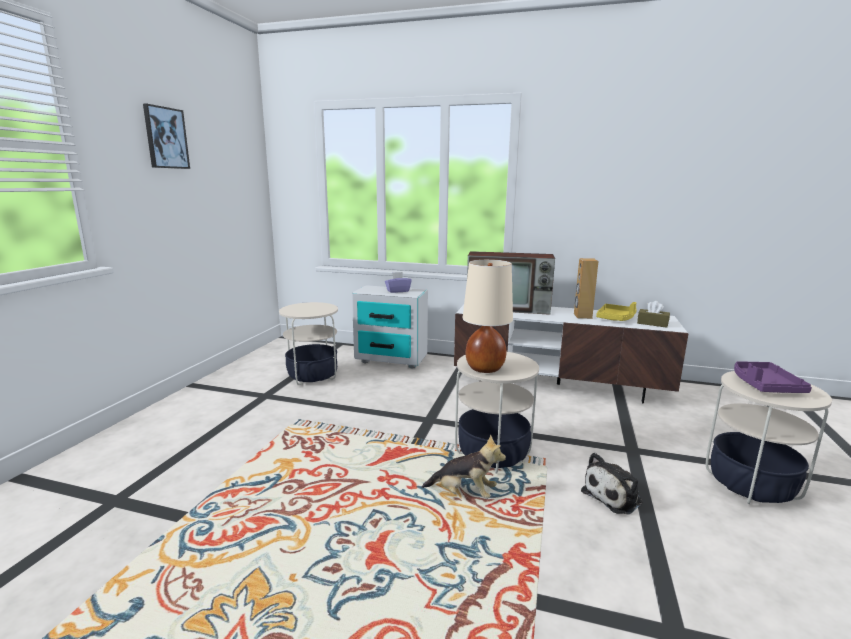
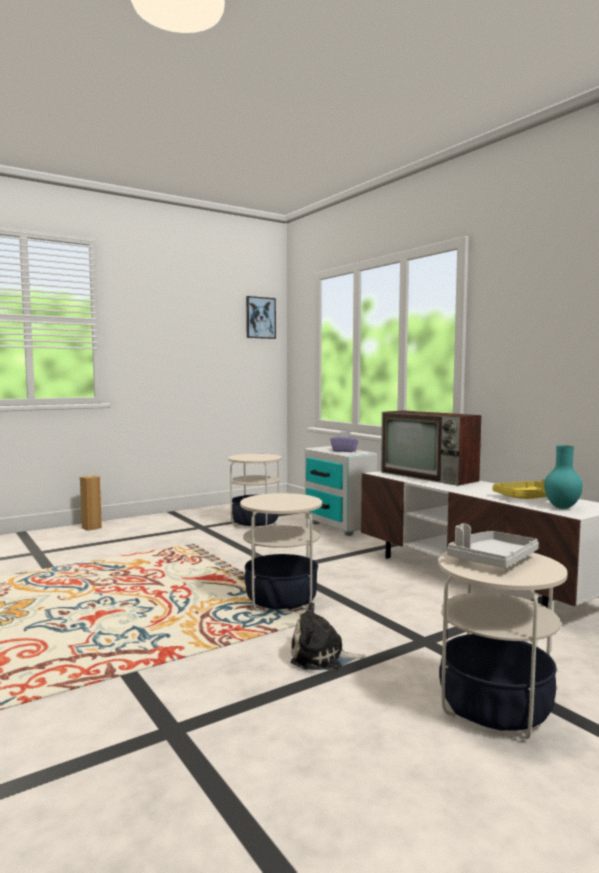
camera: 40 degrees right, 10 degrees down
picture [143,104,190,169] -> picture moved to [246,296,276,339]
plush toy [422,435,506,499] -> none
beige table lamp [463,259,513,373] -> none
brown speaker [574,258,598,319] -> brown speaker moved to [80,475,102,531]
brown tissue box [637,301,670,328] -> turquoise vase [544,445,583,509]
purple tray [734,361,812,393] -> grey tray [447,523,539,568]

